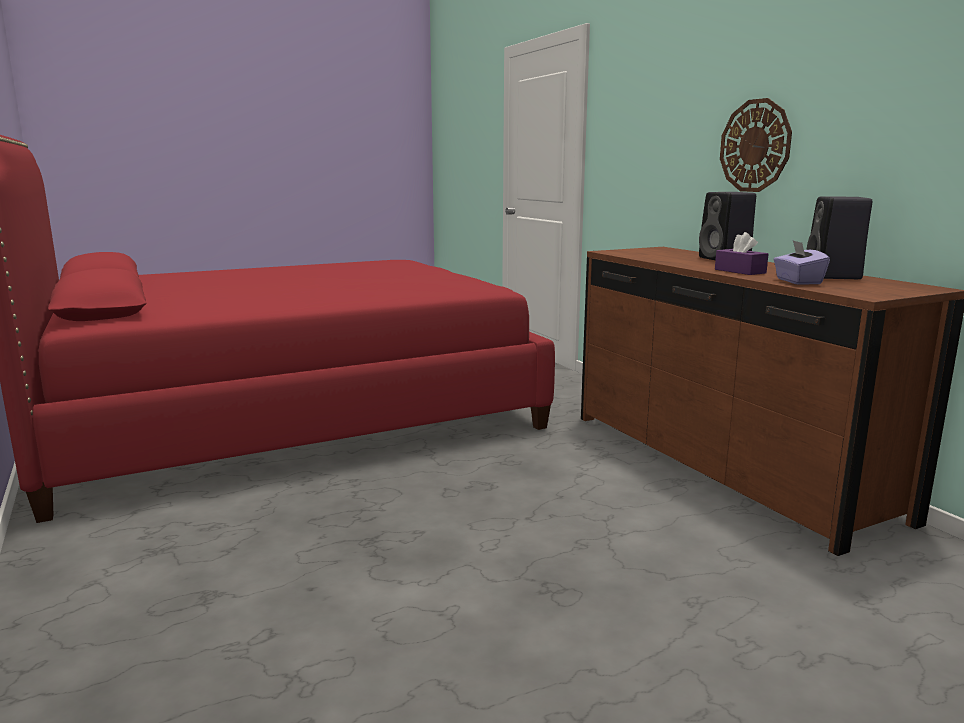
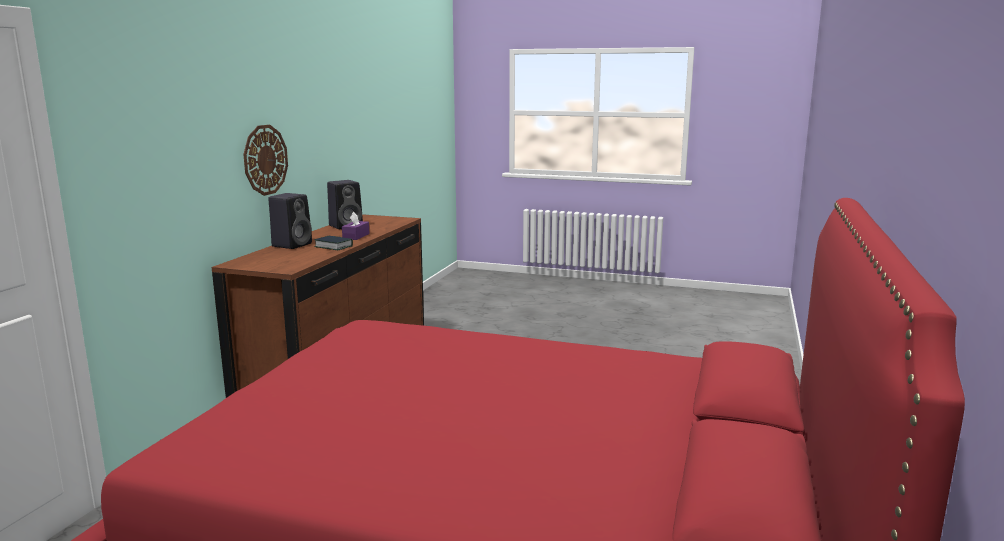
camera: 135 degrees left, 0 degrees up
purple tissue box [774,240,830,285] -> none
none -> book [314,236,353,250]

